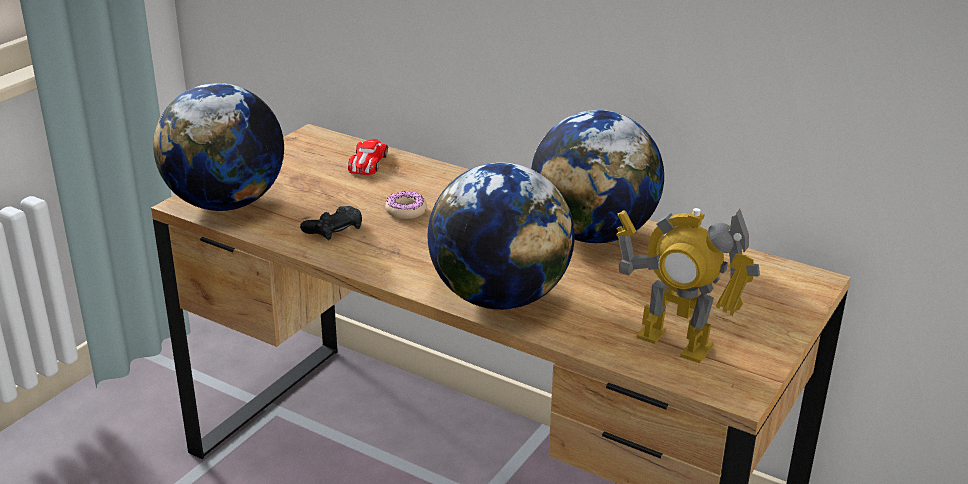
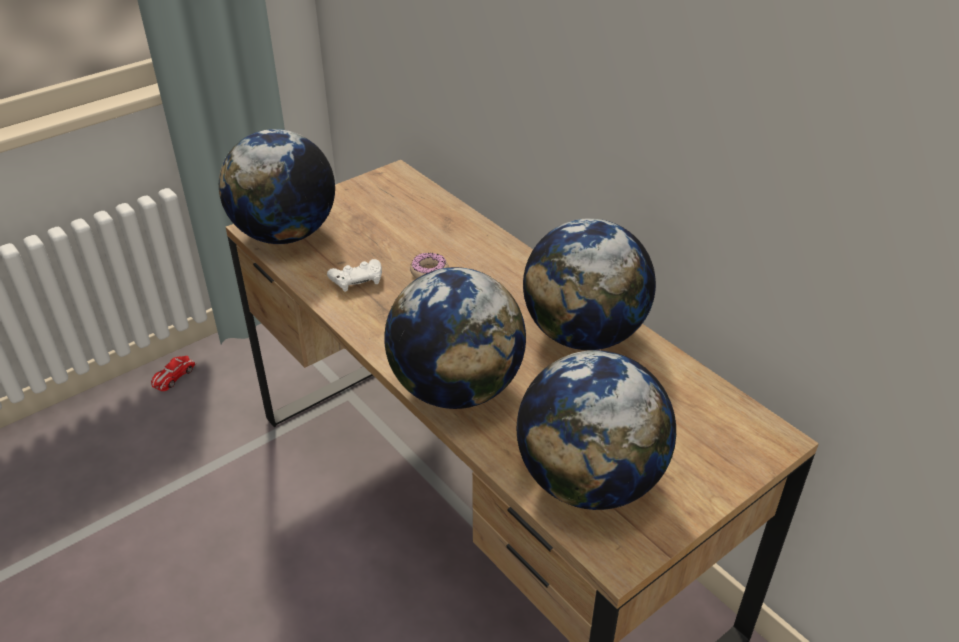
camera: 20 degrees right, 10 degrees up
black game controller [300,206,362,241] -> white game controller [327,259,382,292]
toy car [348,139,388,175] -> toy car moved to [151,356,197,391]
toy robot [616,208,760,363] -> globe [517,350,676,510]

